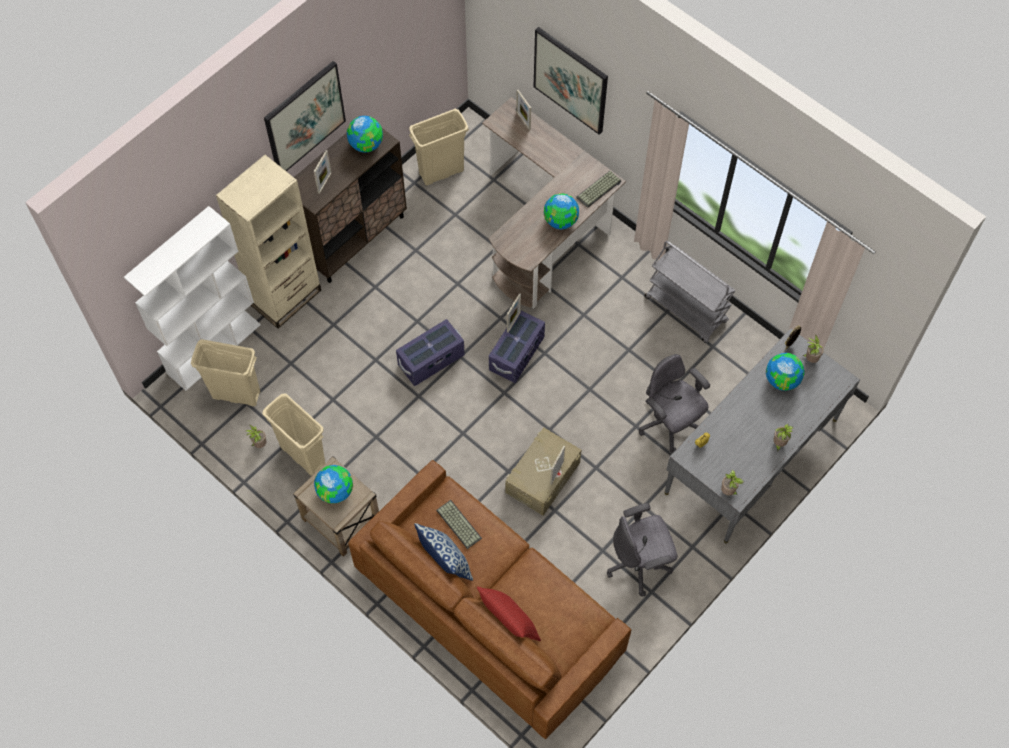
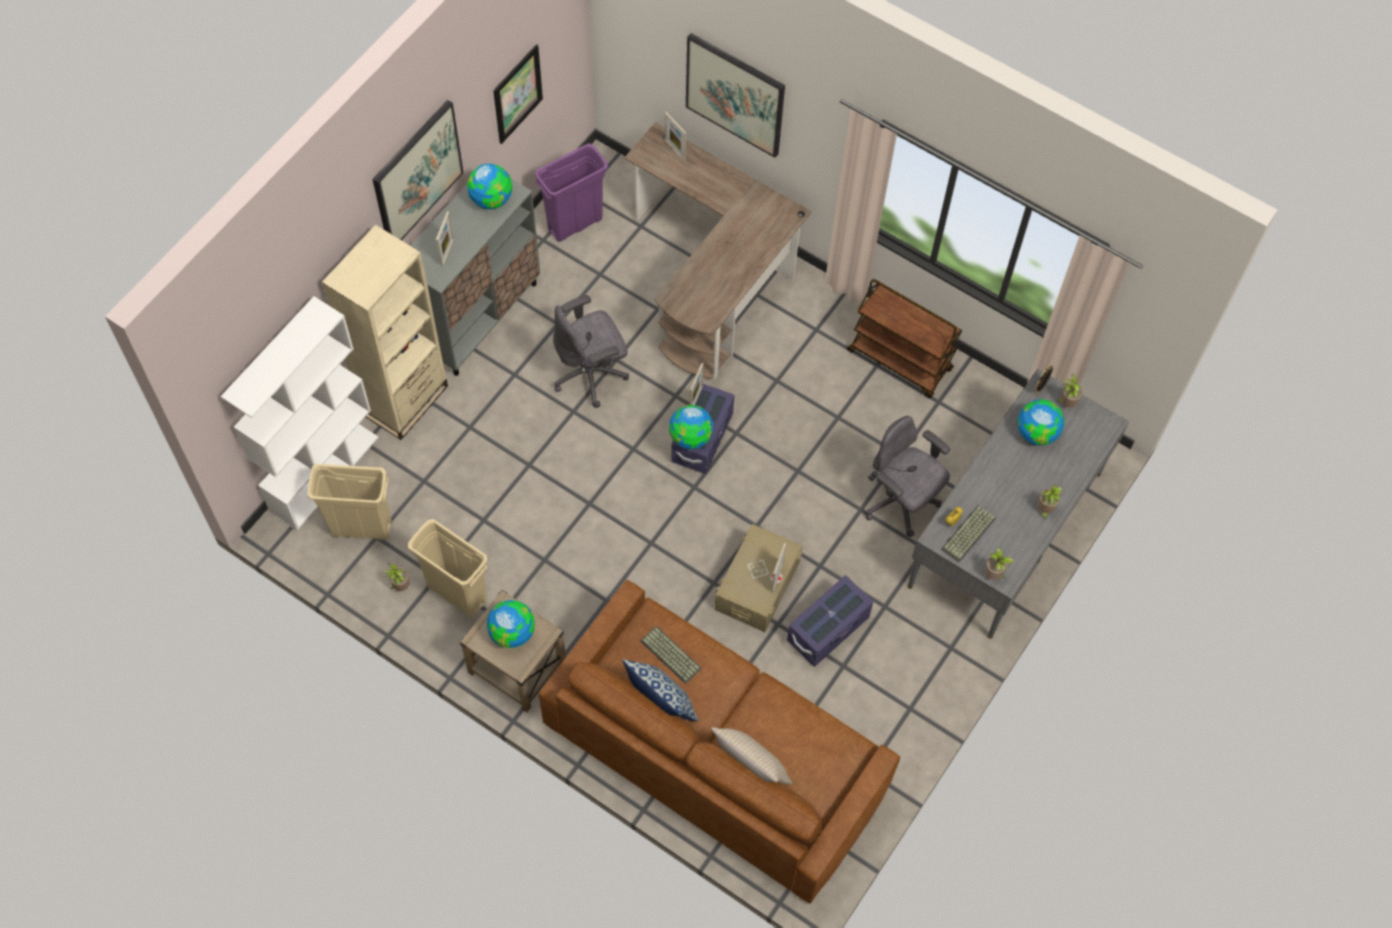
camera: 10 degrees left, 0 degrees up
brown cabinet [294,128,407,283] -> grey cabinet [411,179,540,376]
purple storage box [396,319,465,386] -> purple storage box moved to [787,575,873,667]
beige trash can [409,109,469,185] -> purple trash can [535,143,608,242]
red pillow [477,587,541,641] -> beige pillow [711,727,792,785]
globe [544,193,579,229] -> globe moved to [669,405,713,449]
keyboard [576,171,621,208] -> keyboard moved to [941,505,996,562]
grey office chair [607,503,678,596] -> grey office chair moved to [553,295,629,408]
grey cart [645,241,735,343] -> brown cart [847,279,962,398]
none -> picture [493,44,543,144]

